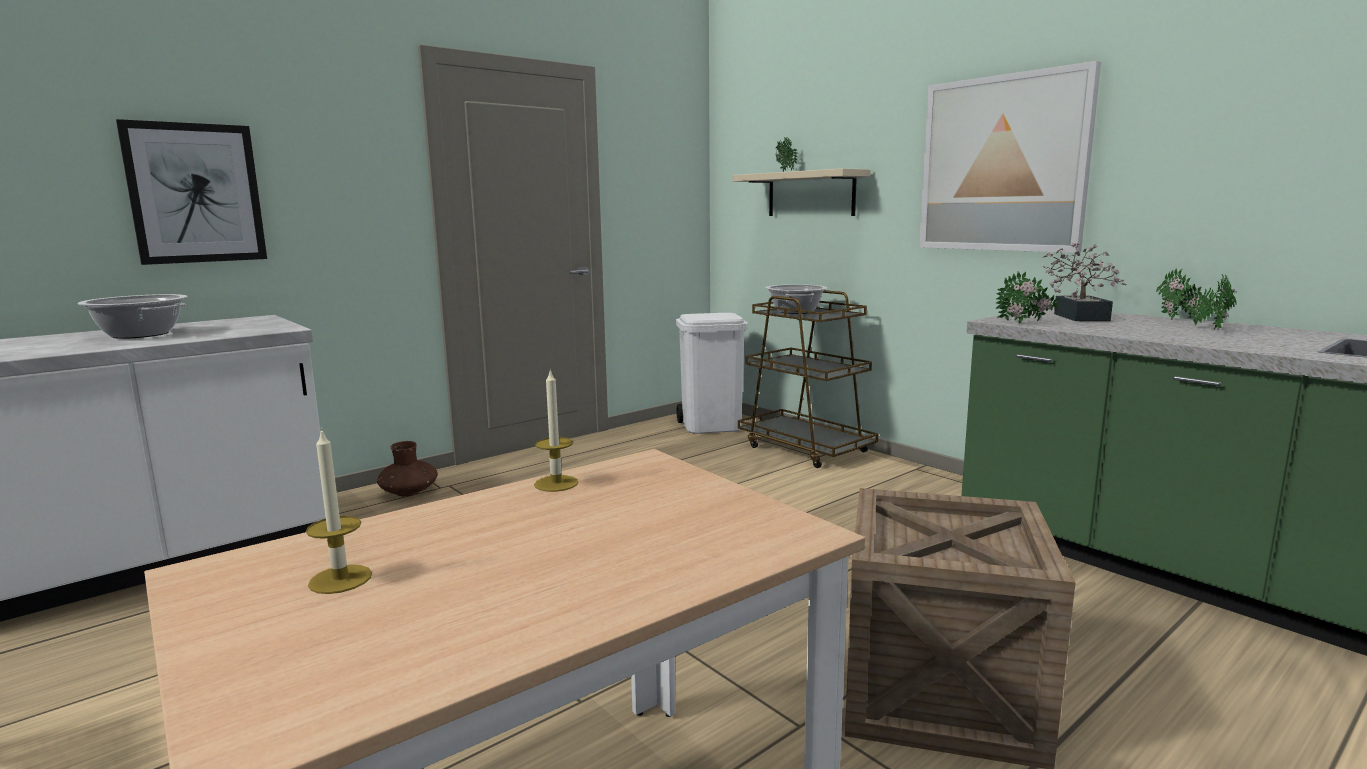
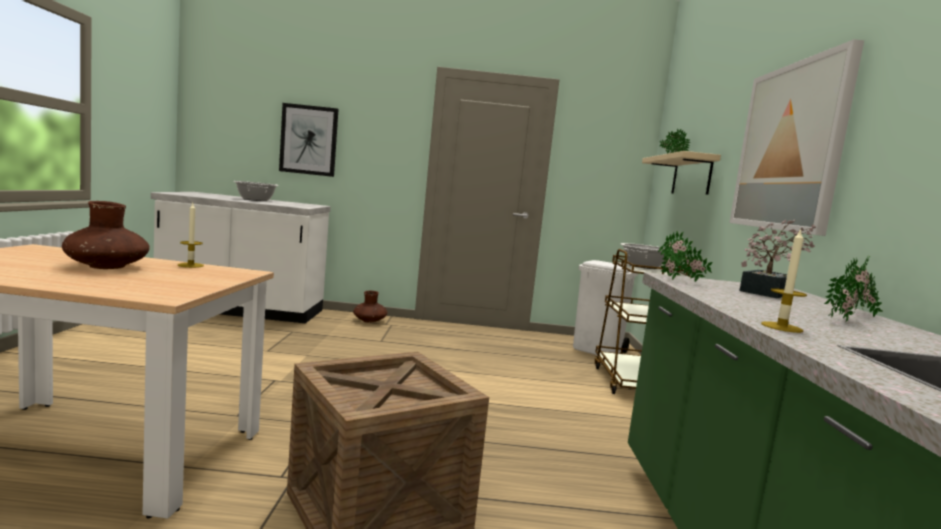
camera: 40 degrees right, 5 degrees down
candle [306,428,372,594] -> candle moved to [761,228,807,333]
none -> brown vase [62,201,150,269]

